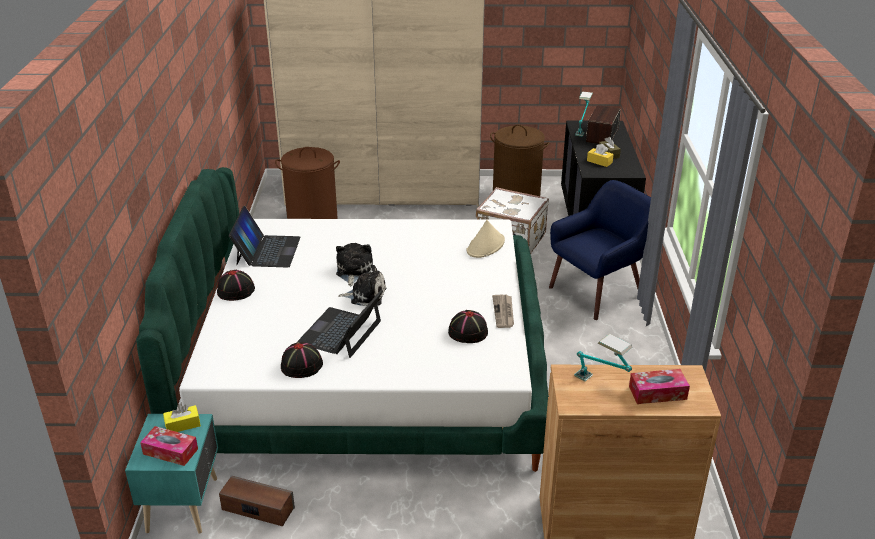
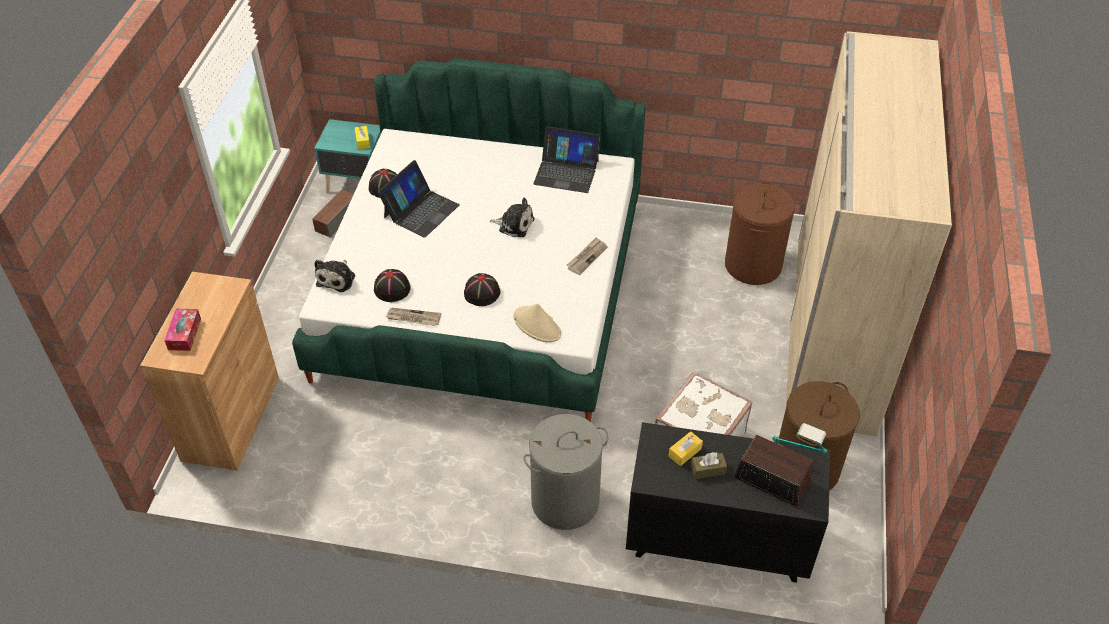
camera: 100 degrees right, 15 degrees up
tissue box [140,426,198,466] -> none
black hat [217,270,255,301] -> black hat moved to [464,273,500,306]
laptop [297,289,383,358] -> laptop turned 90 degrees clockwise [378,160,460,238]
plush toy [338,265,386,306] -> plush toy moved to [314,260,355,292]
blue armchair [549,180,651,320] -> grey laundry basket [523,414,609,530]
table lamp [574,334,632,382] -> none
none -> newspaper [567,237,608,275]

